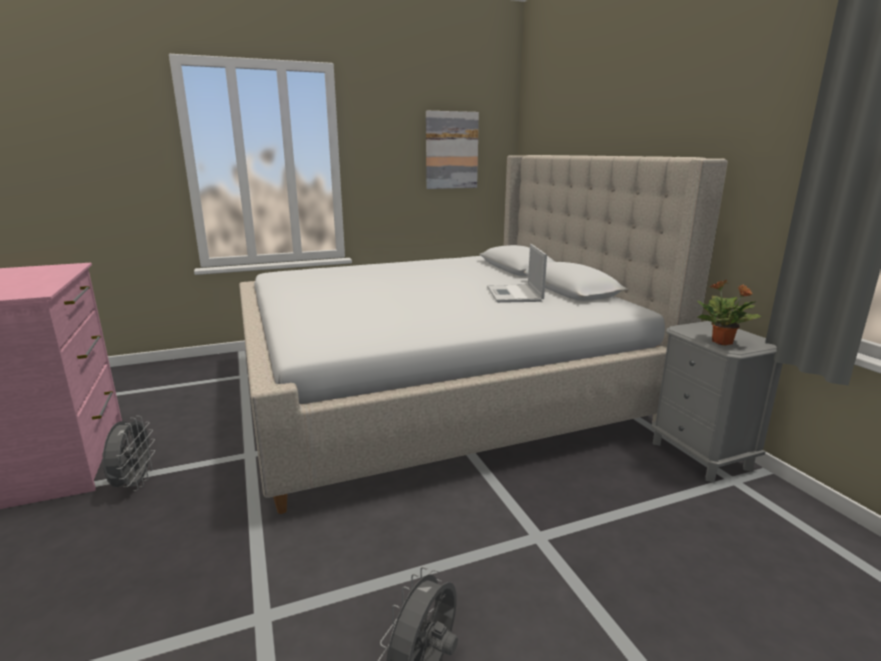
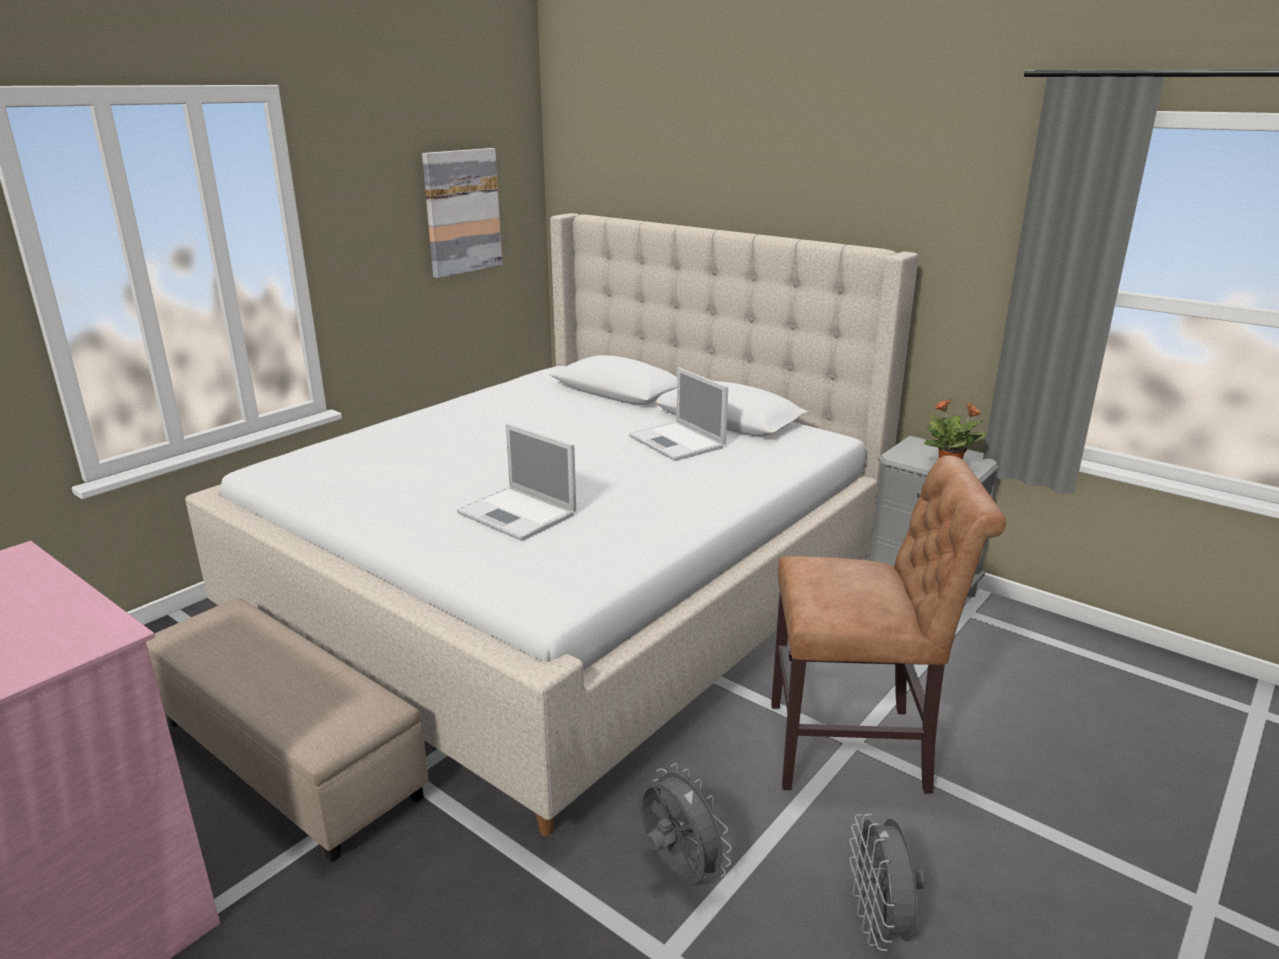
camera: 30 degrees left, 5 degrees up
grey fan [102,416,155,491] -> grey fan moved to [639,763,732,884]
none -> beige ottoman [146,598,428,863]
none -> laptop [457,423,576,541]
none -> brown chair [771,455,1006,794]

